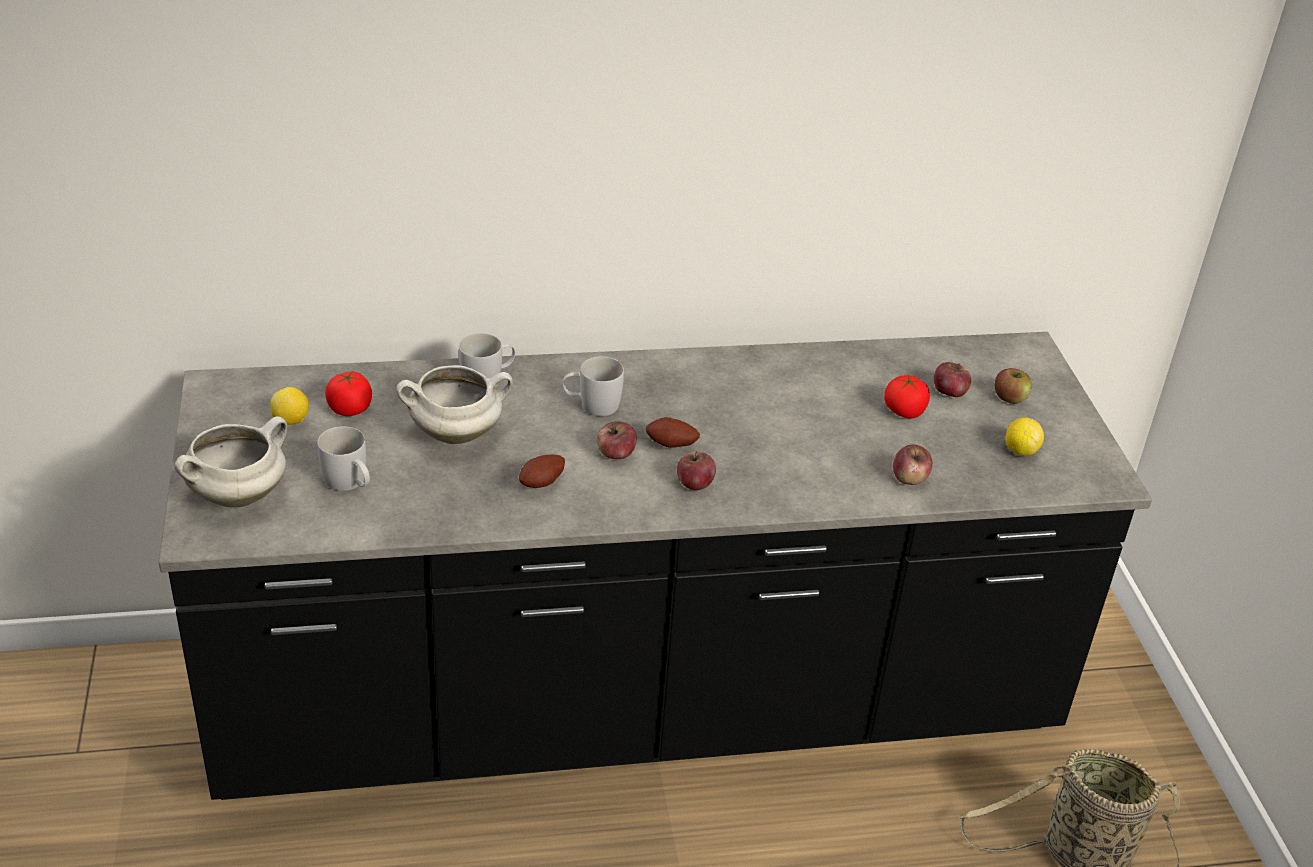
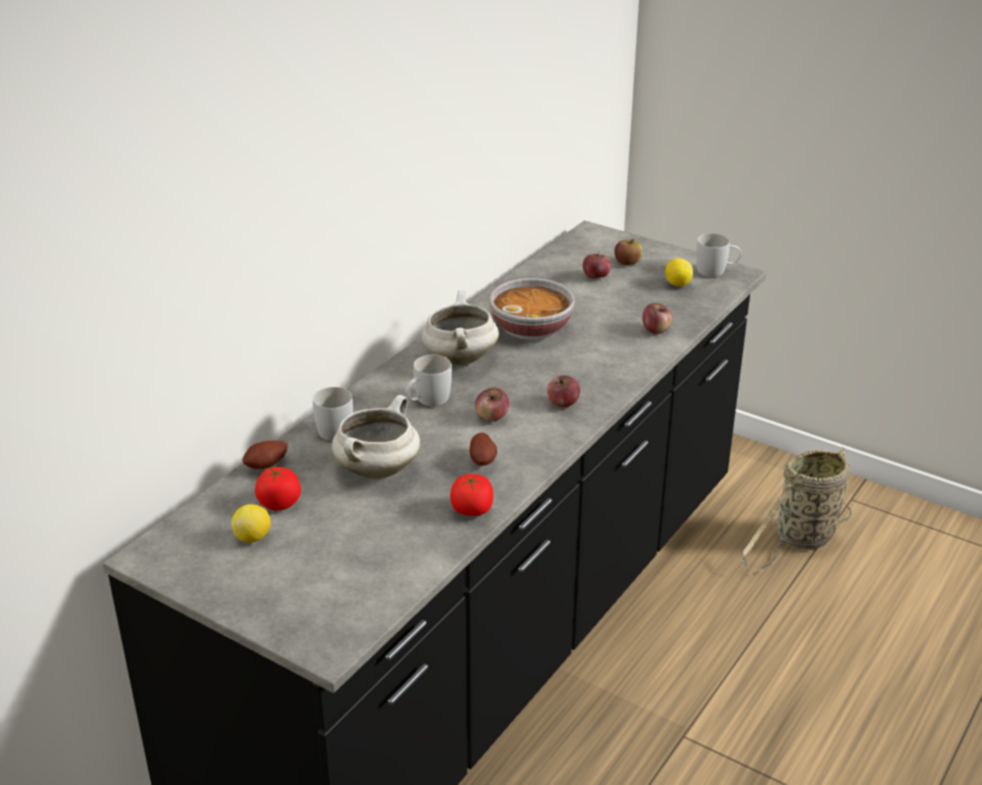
camera: 45 degrees left, 5 degrees down
white cooking pot [175,416,287,507] -> white cooking pot moved to [421,291,499,365]
white mug [317,426,370,491] -> white mug moved to [696,233,741,277]
potato [646,417,700,448] -> potato moved to [242,441,288,469]
tomato [884,374,930,418] -> tomato moved to [450,474,493,516]
none -> bowl [489,278,574,340]

